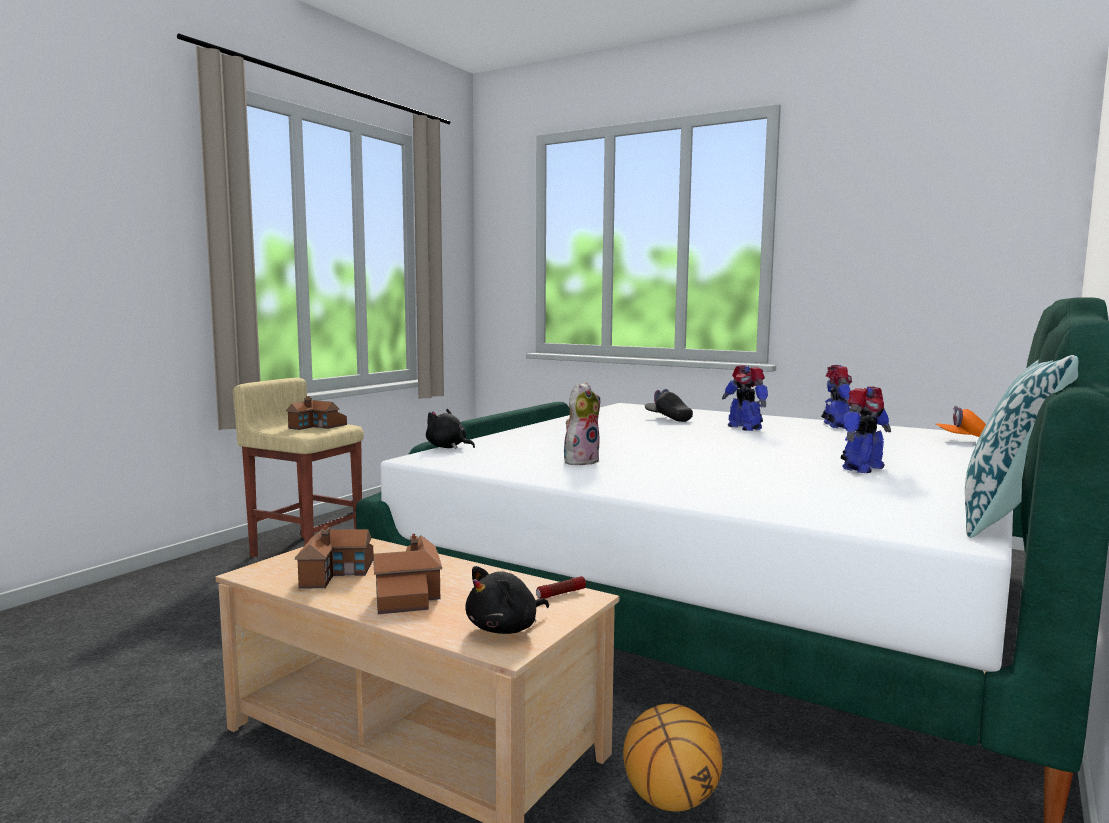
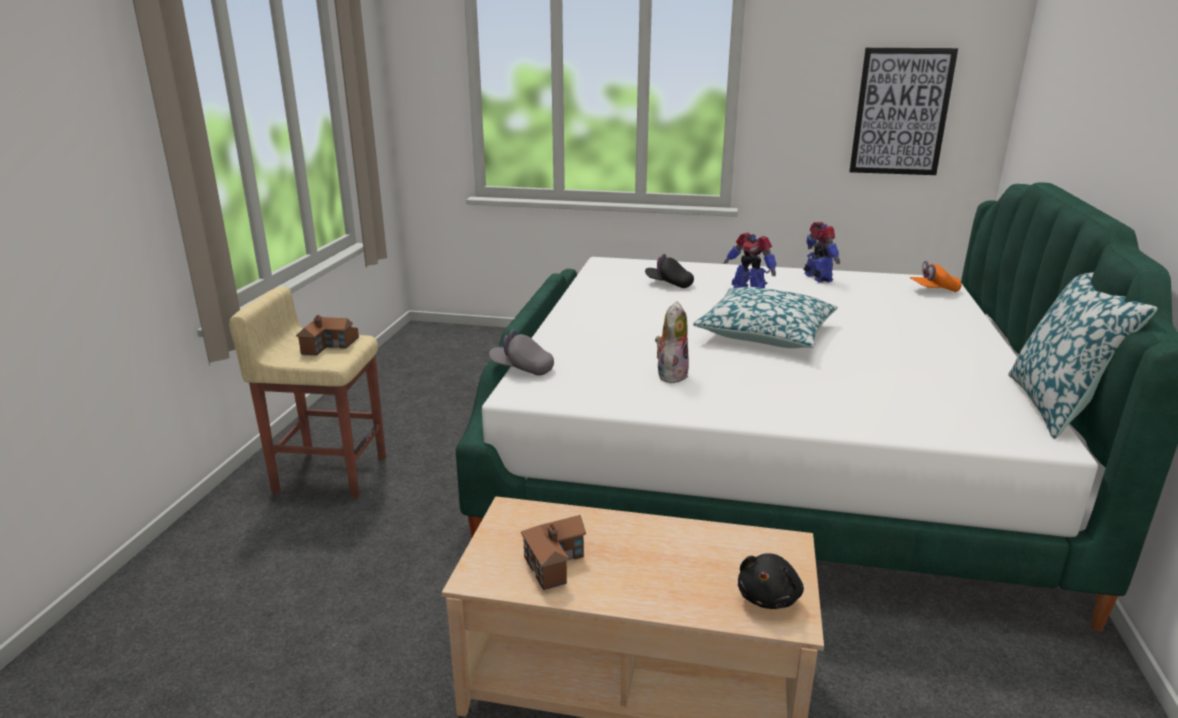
camera: 20 degrees left, 15 degrees up
toy house [373,534,442,614] -> none
black plush toy [426,409,475,449] -> grey cap [489,329,554,376]
flashlight [536,576,586,599] -> none
basketball [623,704,723,812] -> none
toy robot [841,387,891,473] -> none
none -> pillow [693,287,838,348]
none -> picture [849,48,958,175]

